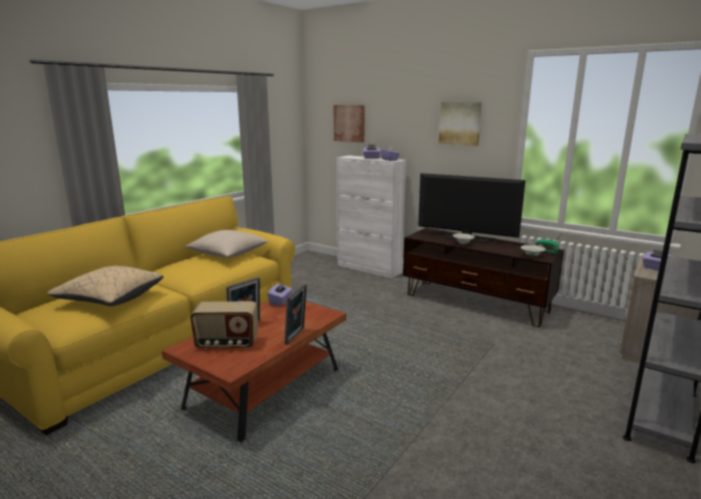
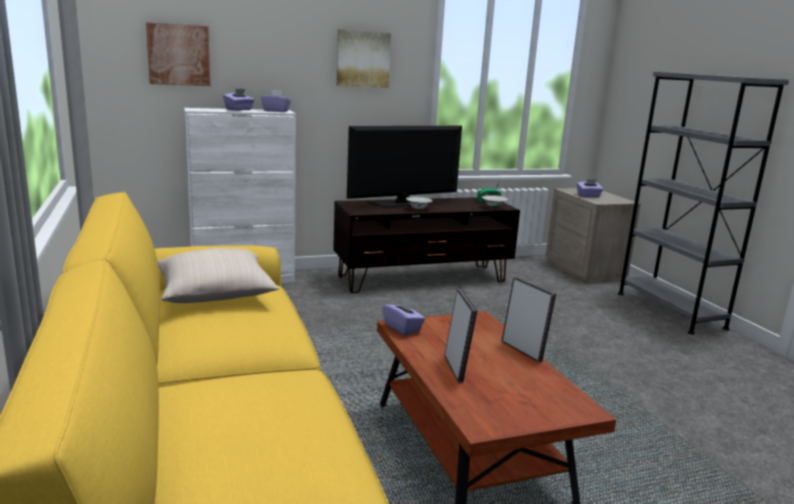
camera: 55 degrees left, 0 degrees up
beige pillow [47,266,164,306] -> none
radio [190,301,258,350] -> none

